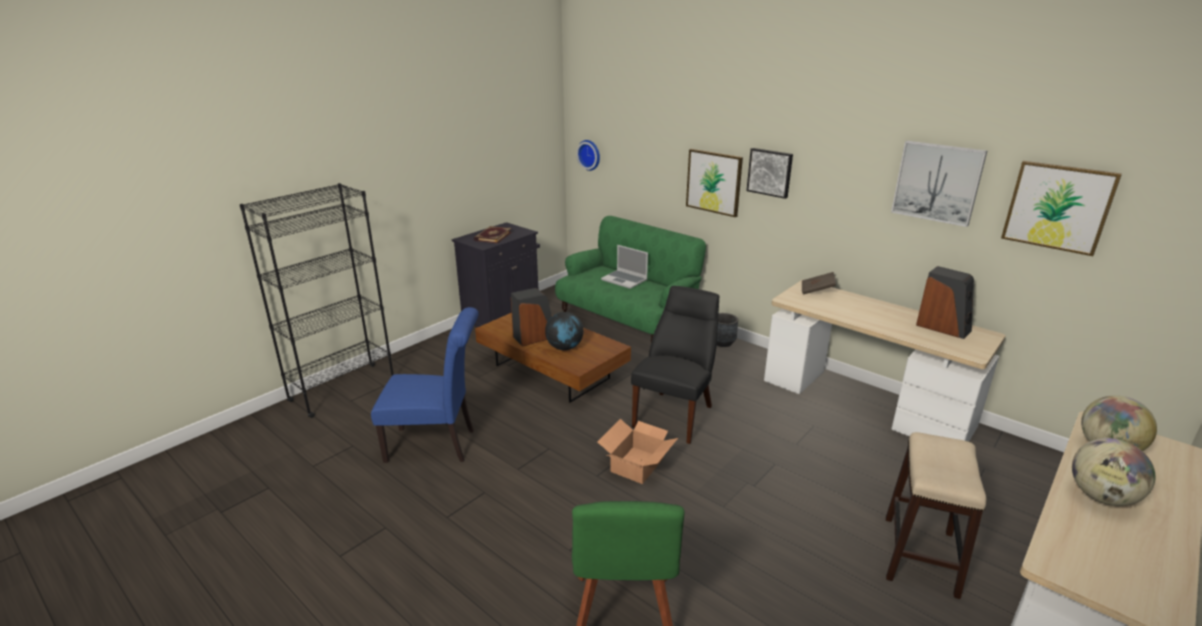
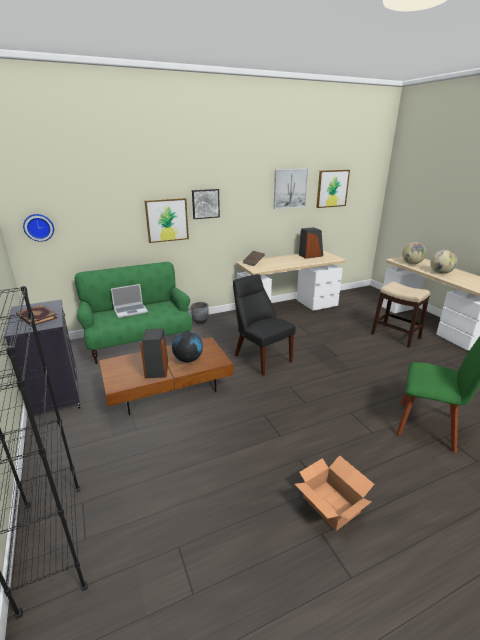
camera: 65 degrees left, 0 degrees up
blue chair [371,307,479,463] -> none
cardboard box [598,419,678,484] -> cardboard box moved to [295,455,374,531]

